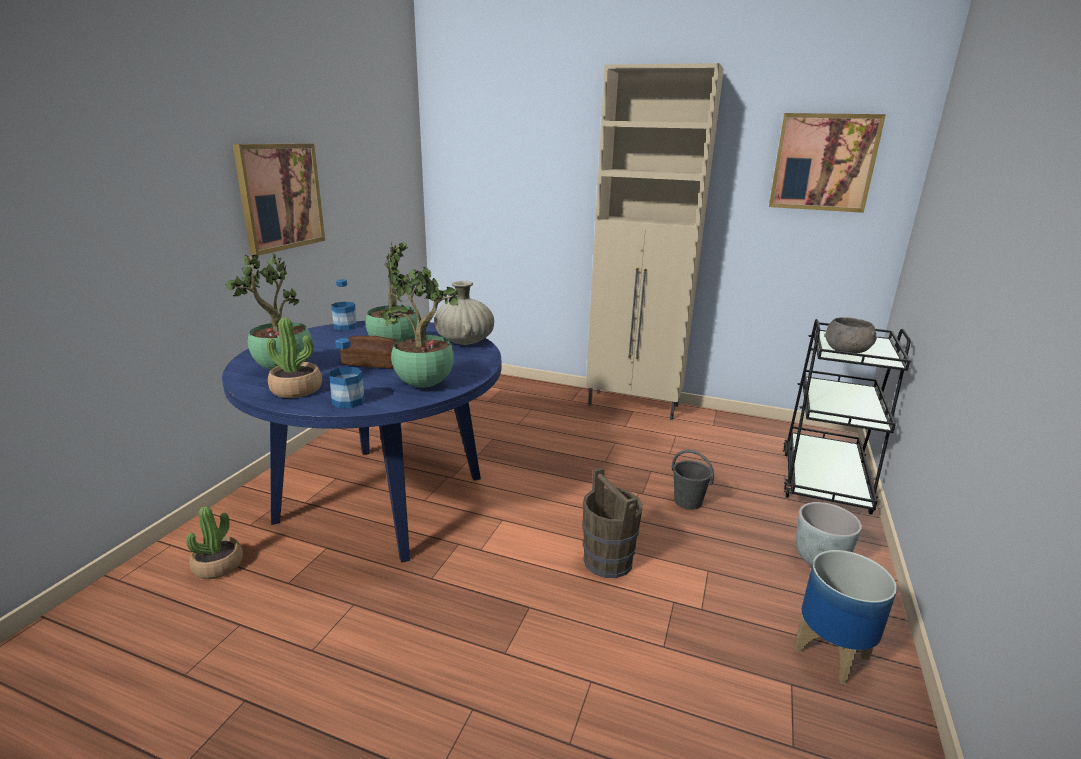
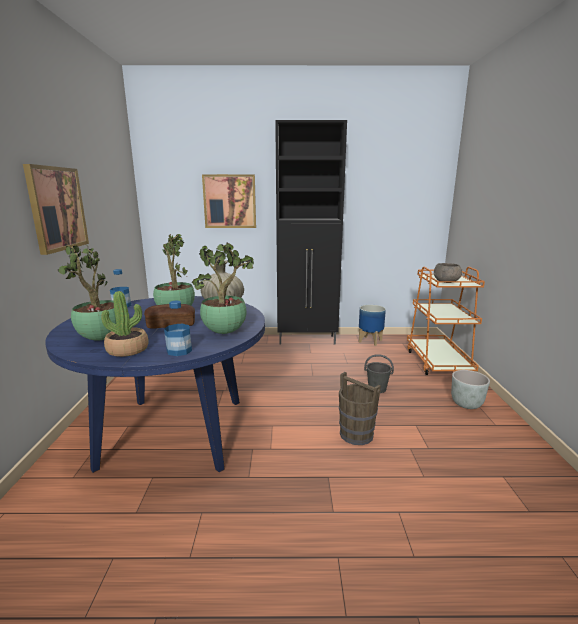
camera: 20 degrees left, 5 degrees down
potted plant [186,506,243,579] -> none
beige cabinet [586,63,724,420] -> black cabinet [275,120,347,345]
picture [769,113,886,213] -> picture moved to [202,174,256,228]
black cart [783,319,910,515] -> orange cart [407,267,485,375]
planter [794,550,897,684] -> planter moved to [359,305,386,346]

